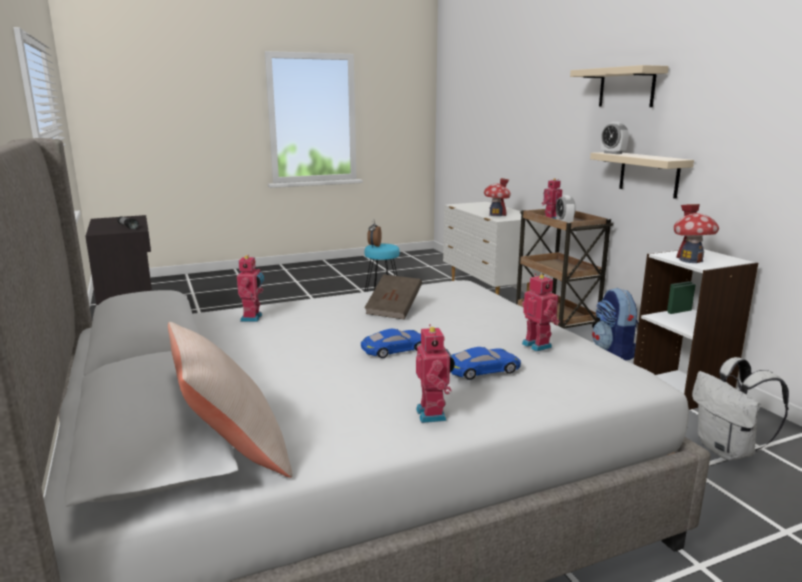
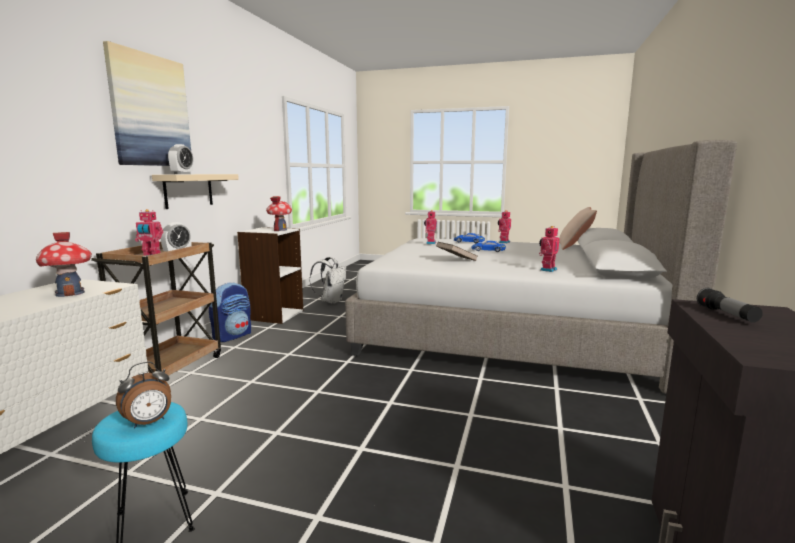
camera: 140 degrees left, 5 degrees down
beige shelf [570,65,669,107] -> picture [103,41,191,166]

